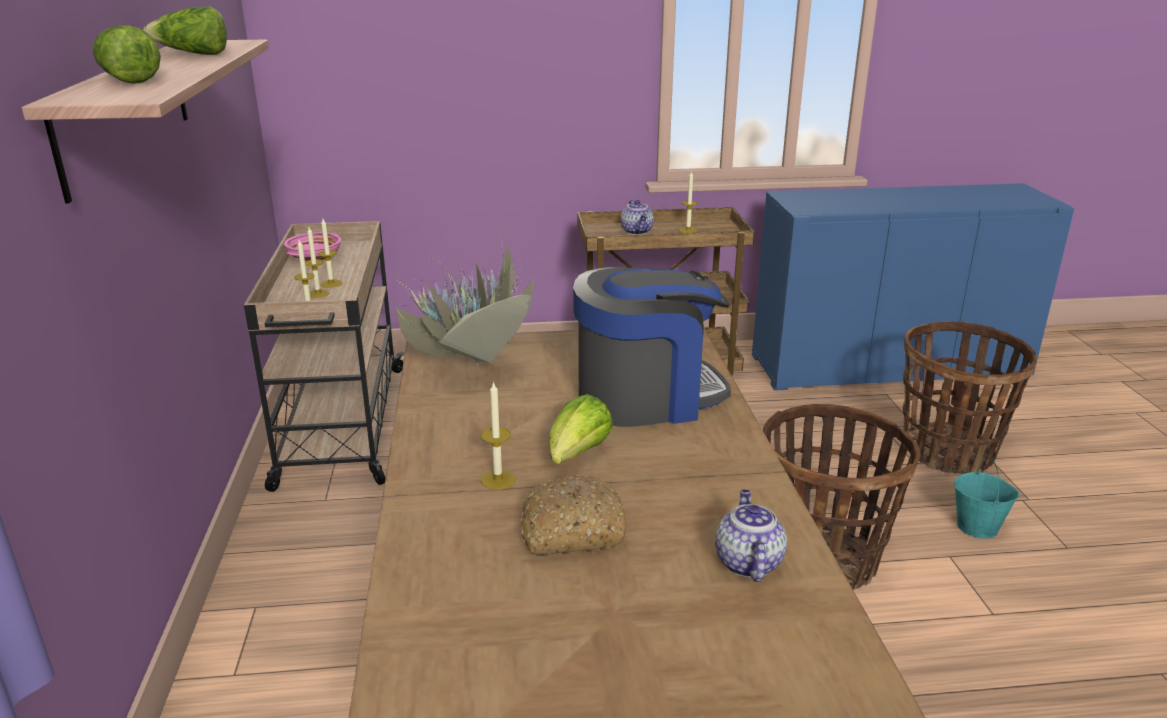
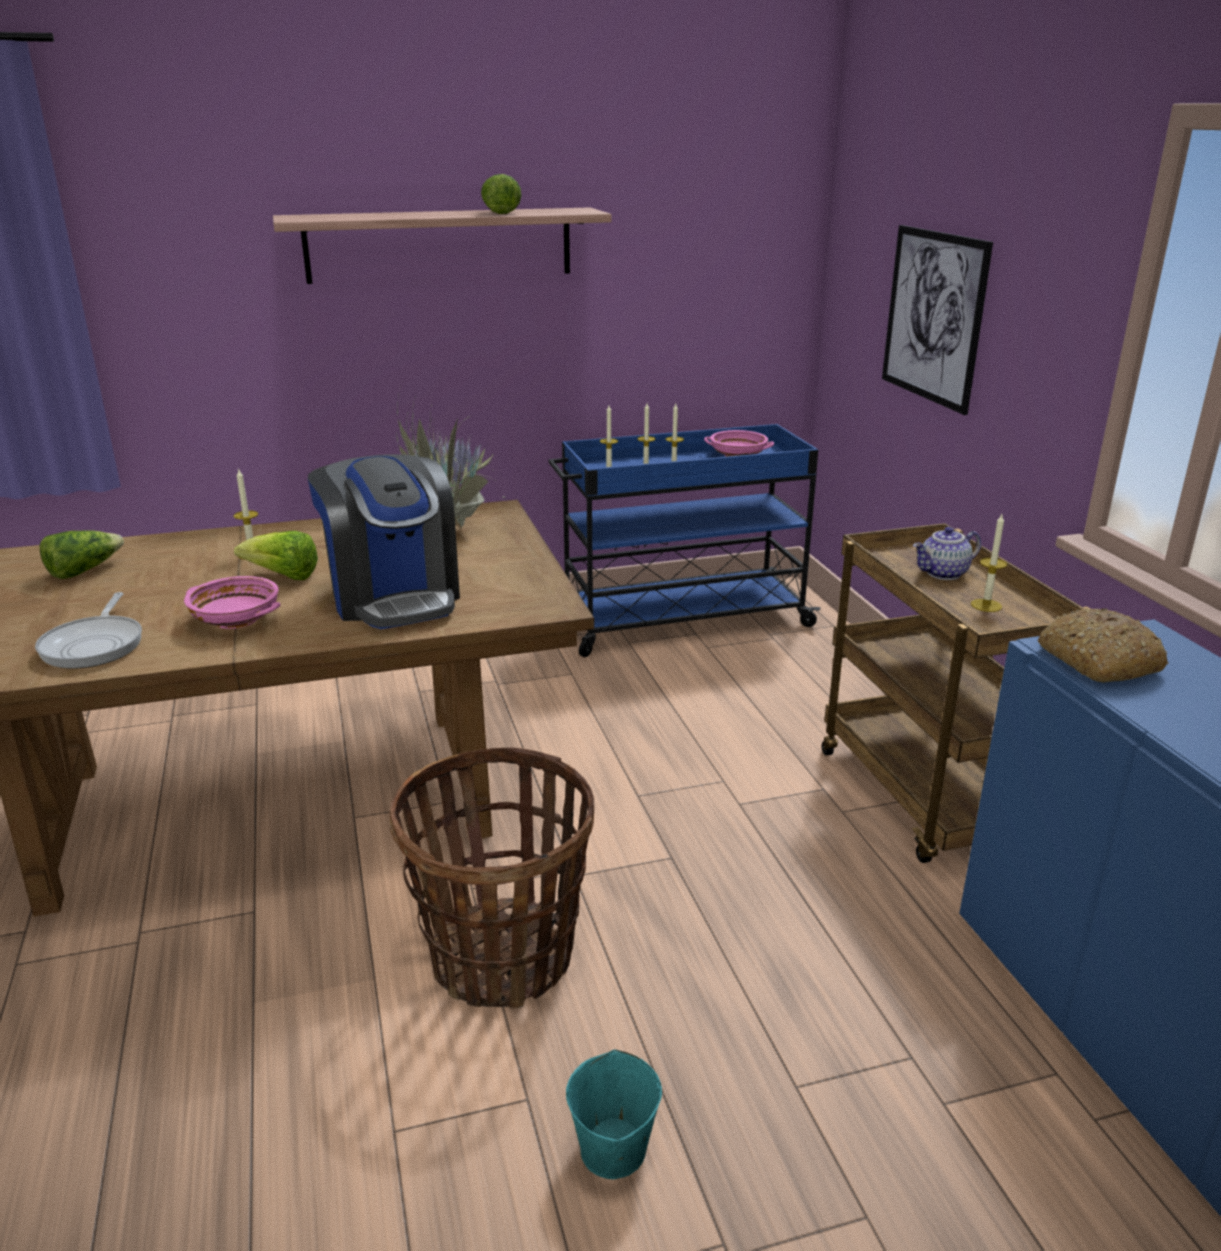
camera: 80 degrees right, 0 degrees up
lettuce [93,25,161,84] -> lettuce moved to [40,530,124,579]
beige cart [244,221,405,492] -> blue cart [548,424,821,657]
bread [521,475,626,555] -> bread moved to [1038,608,1169,682]
teapot [715,489,787,582] -> frying pan [35,592,142,668]
basket [903,322,1037,474] -> none
none -> pink bowl [184,576,280,629]
none -> picture [882,225,993,415]

